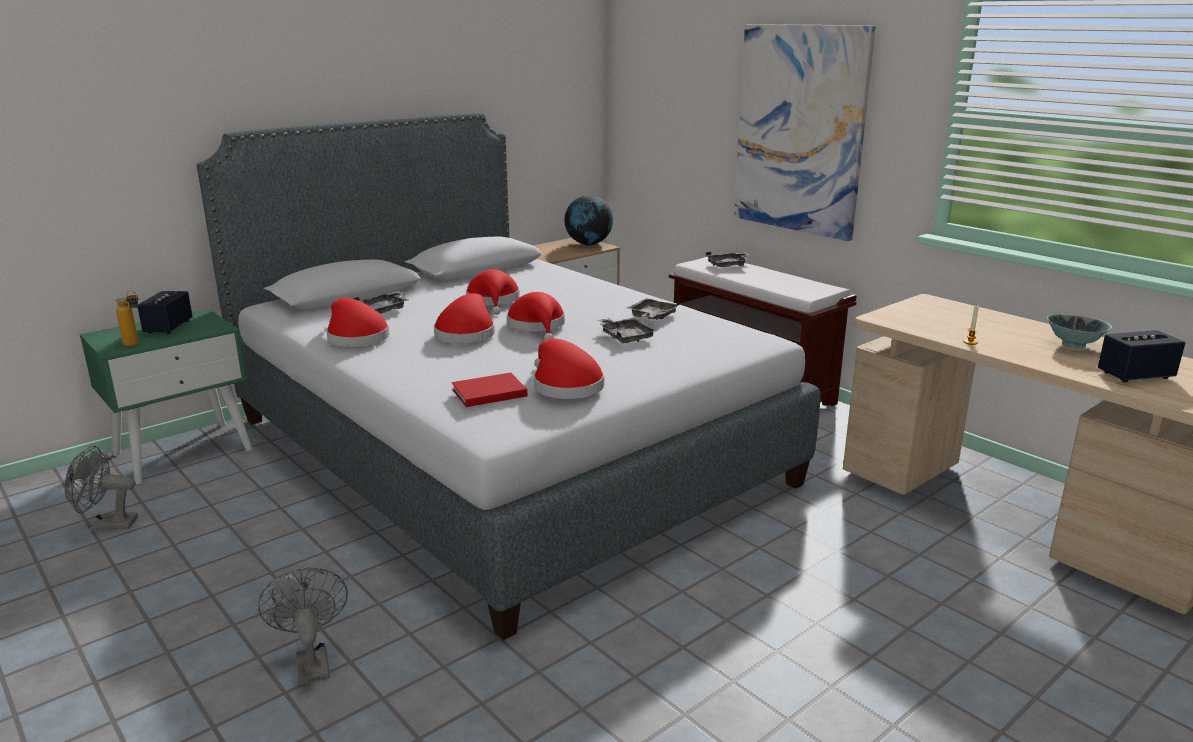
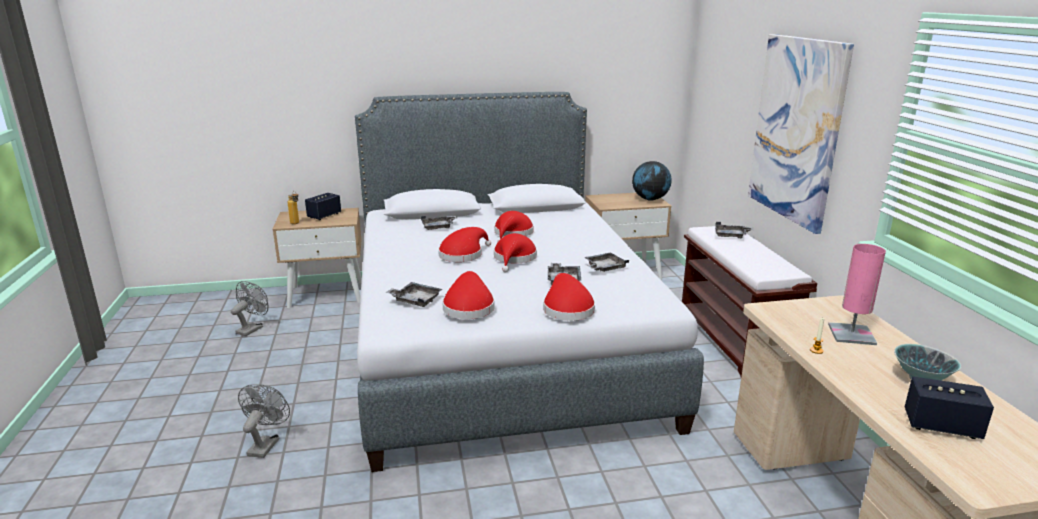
camera: 30 degrees right, 0 degrees up
grey fan [65,445,138,531] -> grey fan turned 90 degrees clockwise [231,281,268,336]
green nightstand [80,309,252,484] -> beige nightstand [272,208,362,308]
red hat [326,298,389,347] -> red hat moved to [543,273,595,321]
red book [452,373,527,407] -> grey tray [385,282,442,307]
none -> pink table lamp [828,244,886,345]

